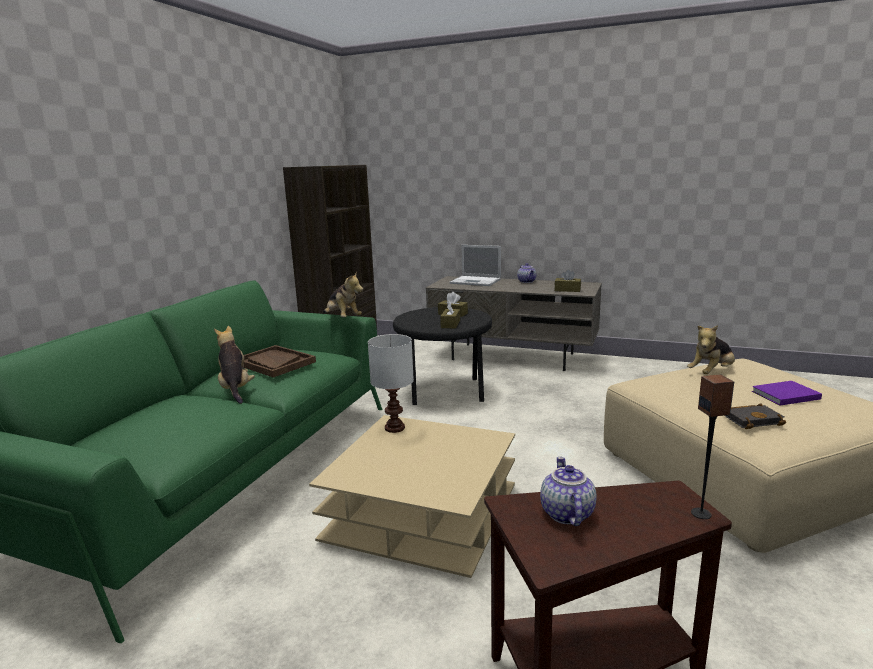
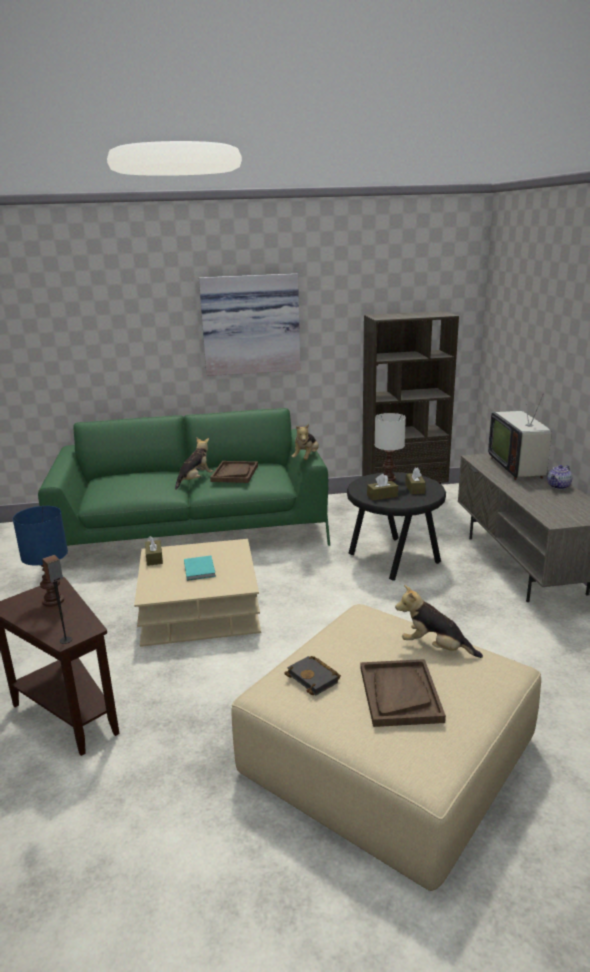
camera: 60 degrees right, 5 degrees up
white table lamp [368,334,414,433] -> white table lamp moved to [375,413,406,481]
laptop [450,245,501,286] -> television [488,389,552,480]
teapot [540,457,597,526] -> blue table lamp [13,506,68,607]
brown tissue box [554,270,581,292] -> brown tissue box moved to [145,536,163,566]
purple book [752,381,822,406] -> brown tray [361,659,446,727]
none -> turquoise book [184,556,216,581]
none -> picture [199,273,300,376]

